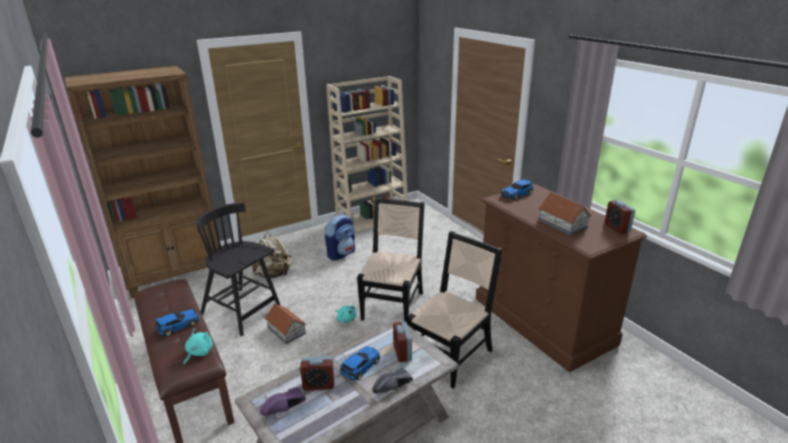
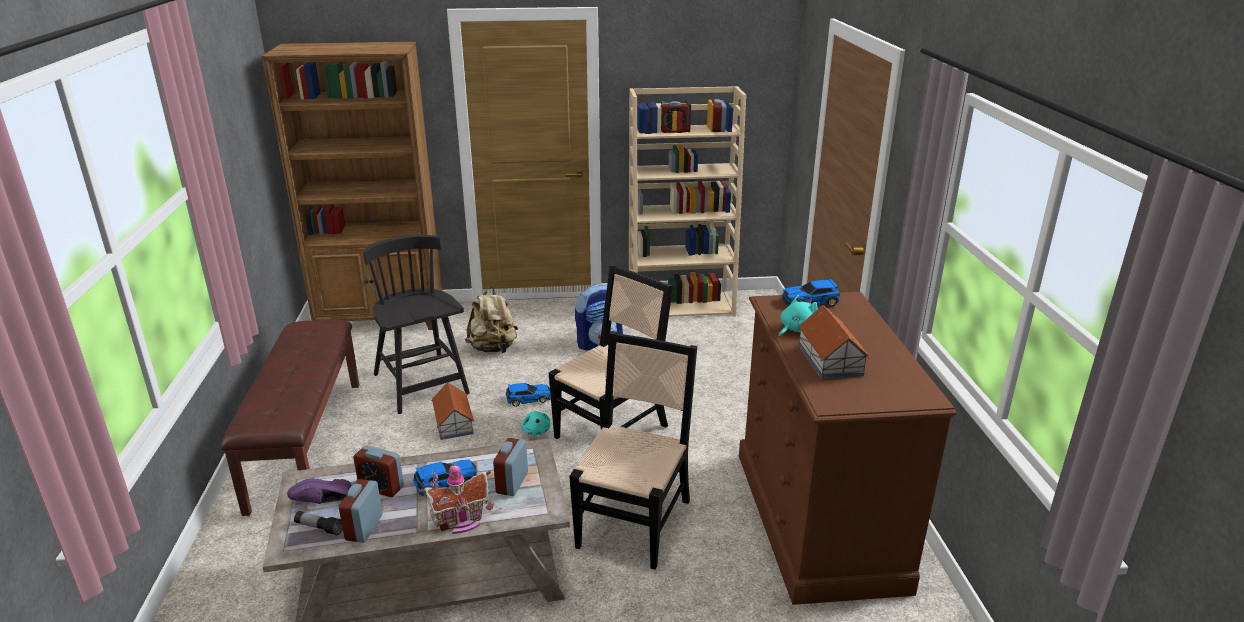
camera: 25 degrees right, 0 degrees up
toy car [155,309,199,337] -> toy car moved to [506,383,551,407]
turquoise plush toy [183,328,213,365] -> turquoise plush toy moved to [779,295,817,337]
black shoe [372,368,413,393] -> toy house [419,462,493,534]
chair [406,231,503,388] -> chair turned 45 degrees counterclockwise [569,331,697,569]
alarm clock [605,200,635,234] -> alarm clock moved to [339,479,382,543]
none -> flashlight [294,511,343,535]

